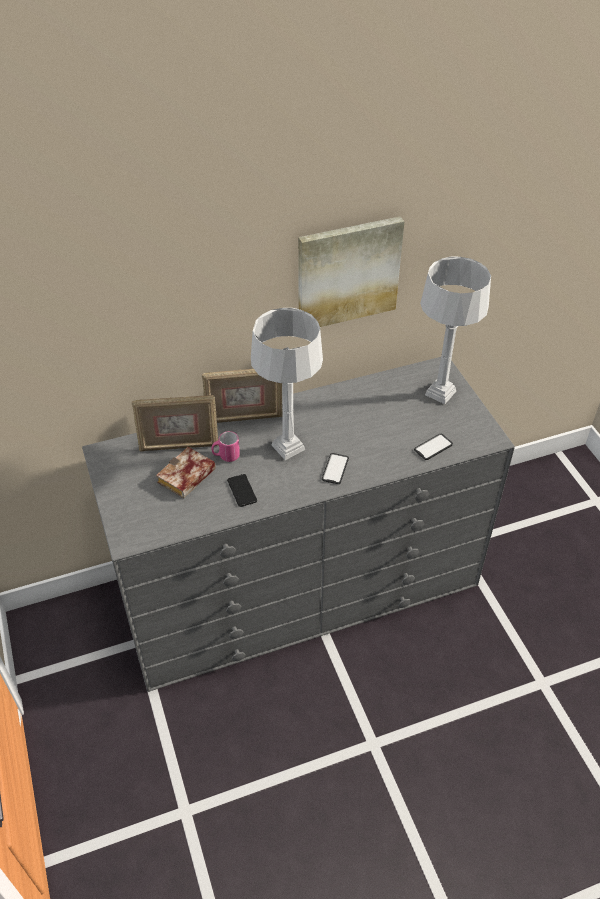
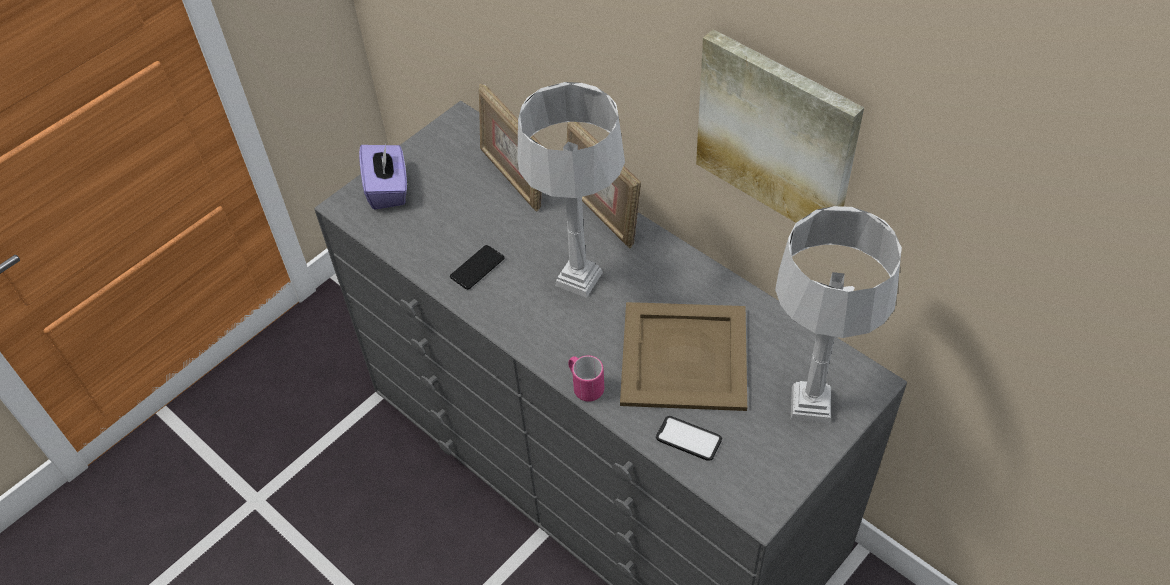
camera: 65 degrees right, 5 degrees up
book [156,447,216,498] -> none
pink mug [212,431,240,462] -> pink mug moved to [568,356,604,402]
phone [322,453,349,484] -> none
none -> purple tissue box [359,144,407,210]
none -> beige tray [620,302,747,411]

